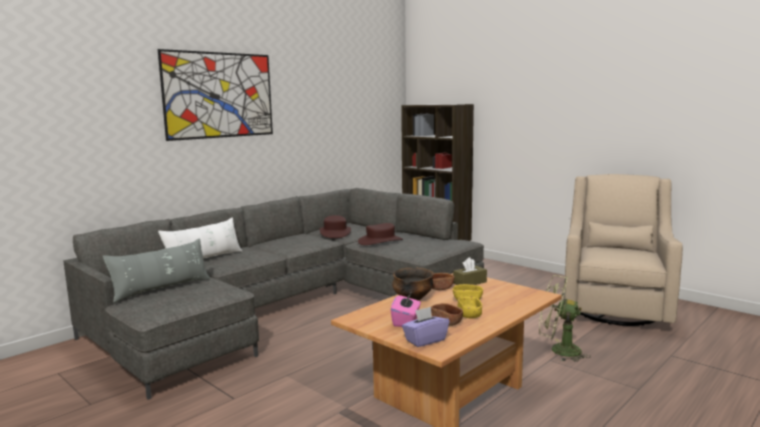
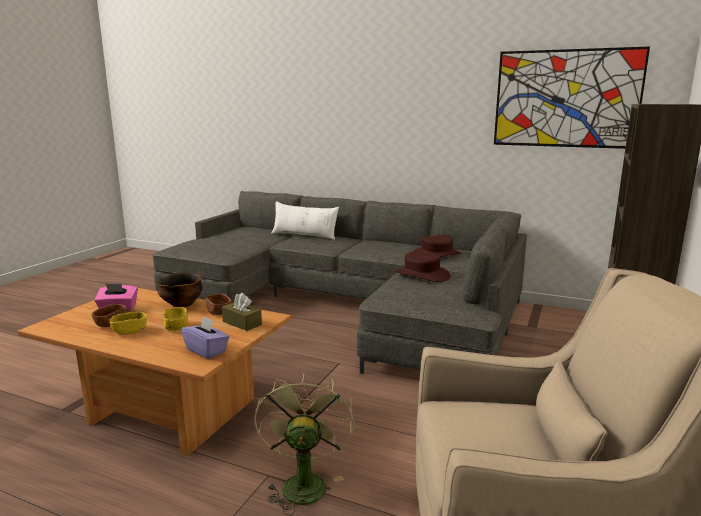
camera: 70 degrees right, 5 degrees up
grey pillow [103,238,210,303] -> none
picture [158,49,273,141] -> picture moved to [494,46,650,149]
purple tissue box [402,307,450,347] -> purple tissue box moved to [181,316,229,359]

